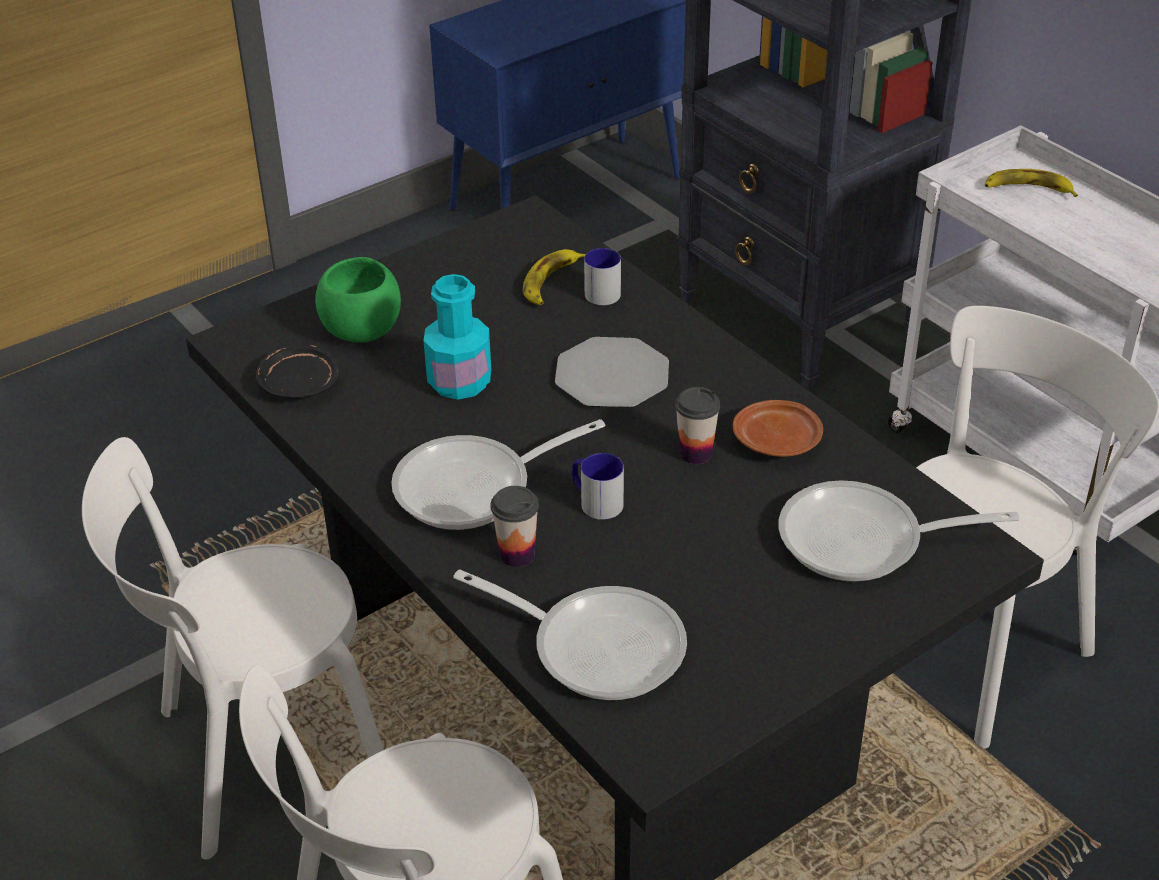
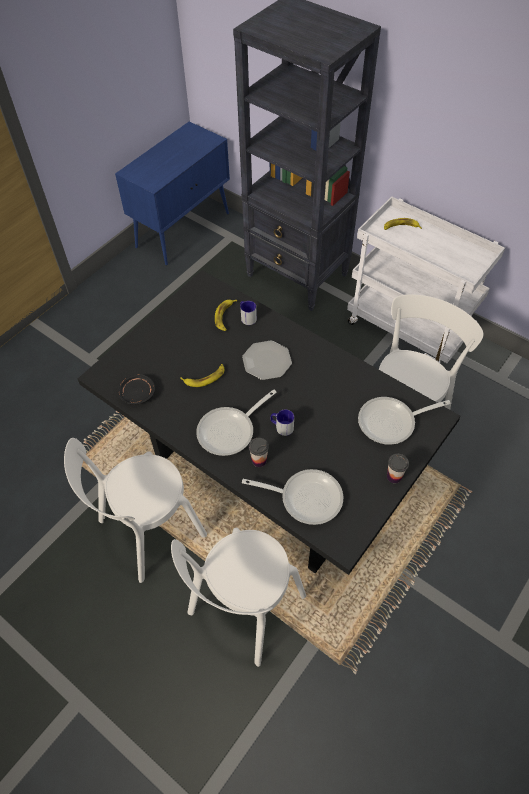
camera: 15 degrees left, 15 degrees up
green bowl [315,257,401,343] -> none
turquoise bottle [423,274,491,400] -> banana [180,364,224,387]
cup [675,387,720,464] -> cup moved to [387,454,409,483]
brown plate [733,400,823,457] -> none

